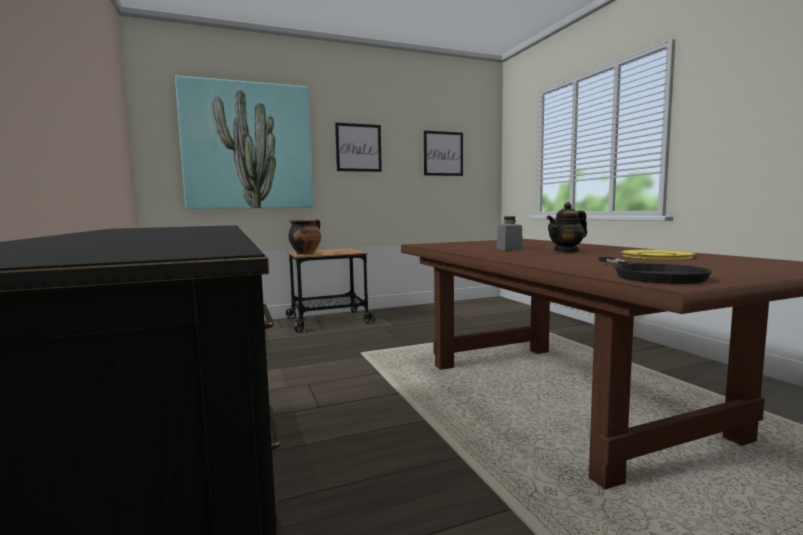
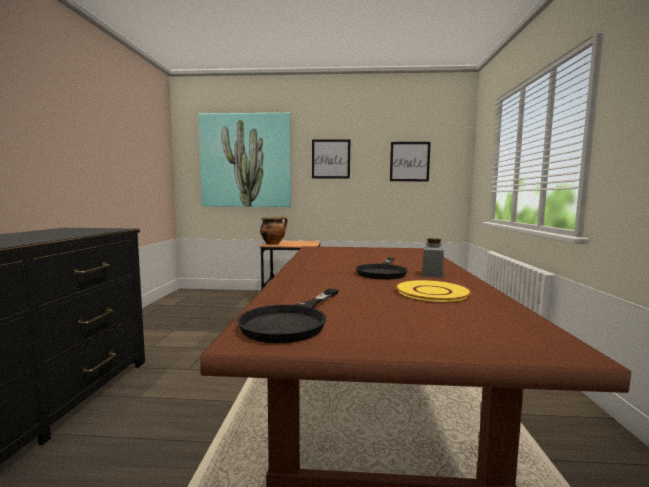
camera: 25 degrees right, 0 degrees up
grey jar [497,216,523,250] -> grey jar moved to [422,238,444,278]
teapot [547,202,587,252] -> black frying pan [356,257,408,280]

